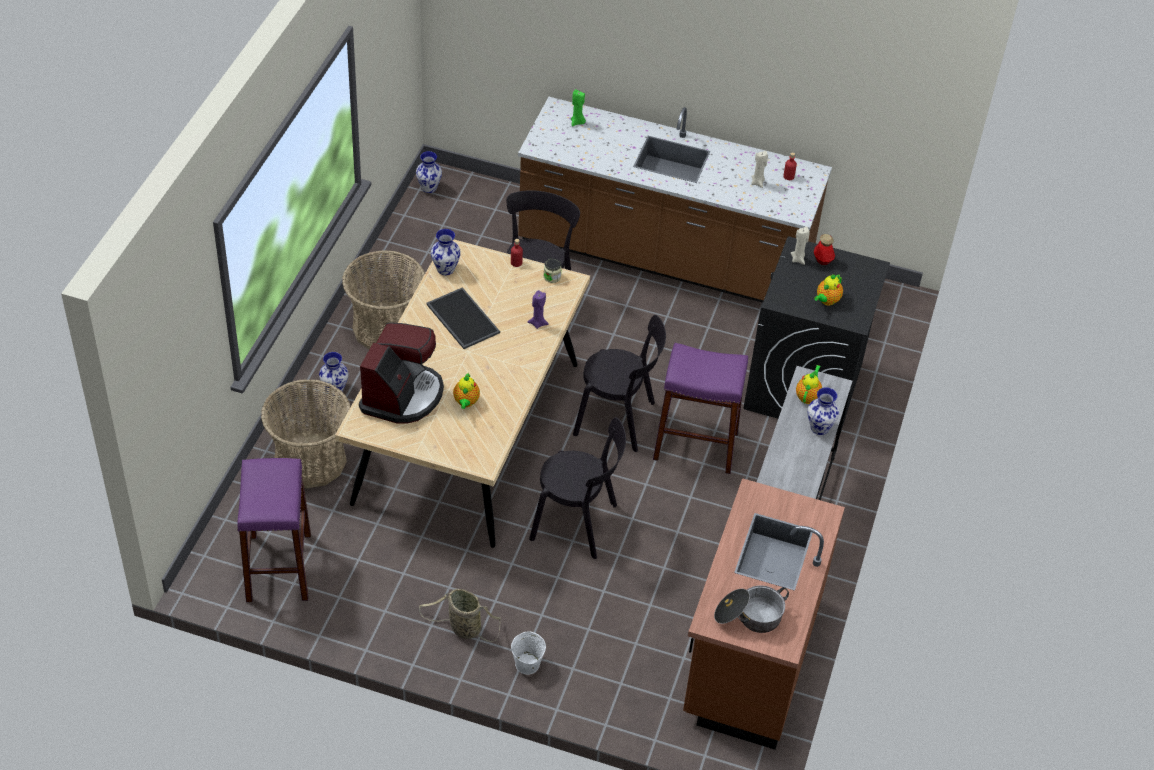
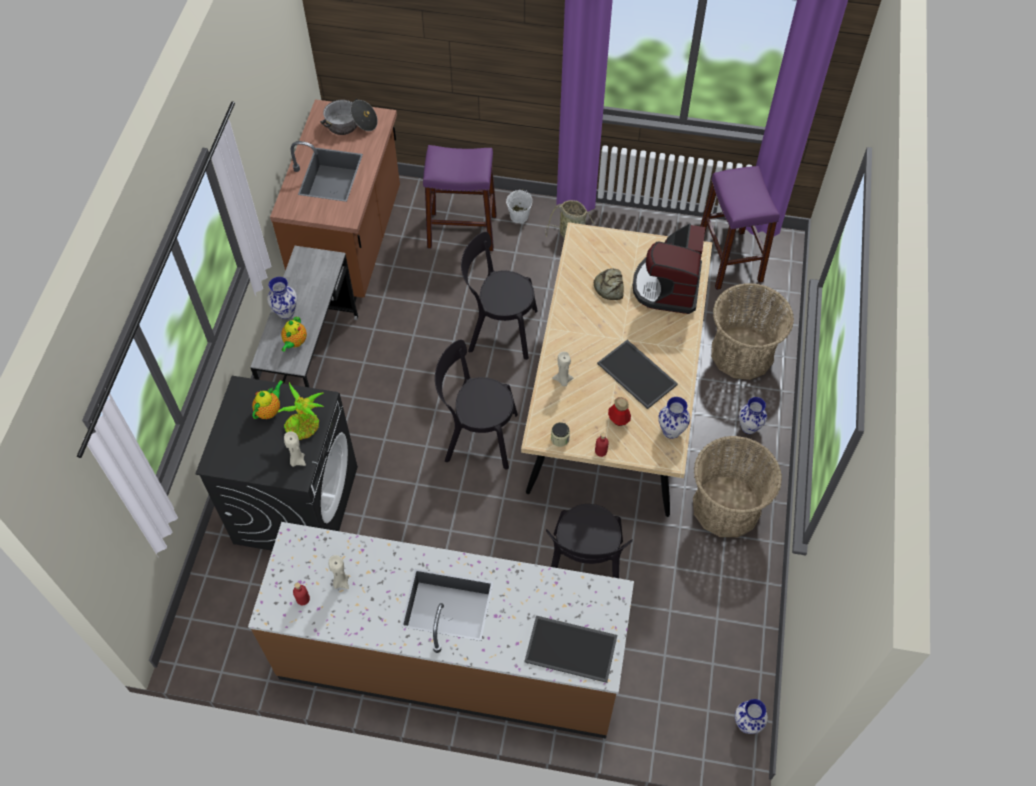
camera: 175 degrees right, 10 degrees up
teapot [453,373,480,409] -> bread [594,268,624,300]
purple candle [528,290,549,329] -> beige candle [552,352,573,386]
green candle [571,89,586,126] -> tray [524,615,617,683]
purple stool [653,343,748,474] -> purple stool moved to [423,145,497,251]
bottle [814,234,835,265] -> bottle moved to [608,397,631,426]
none -> potted plant [277,382,325,440]

